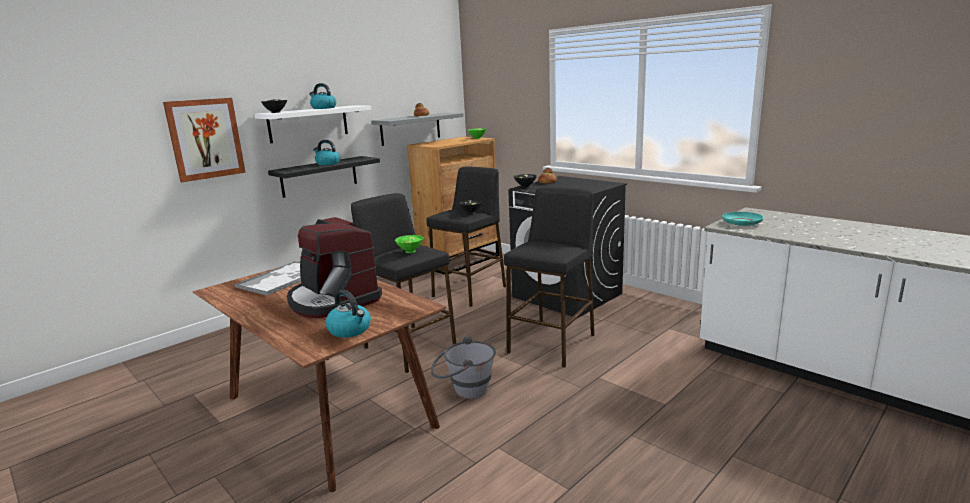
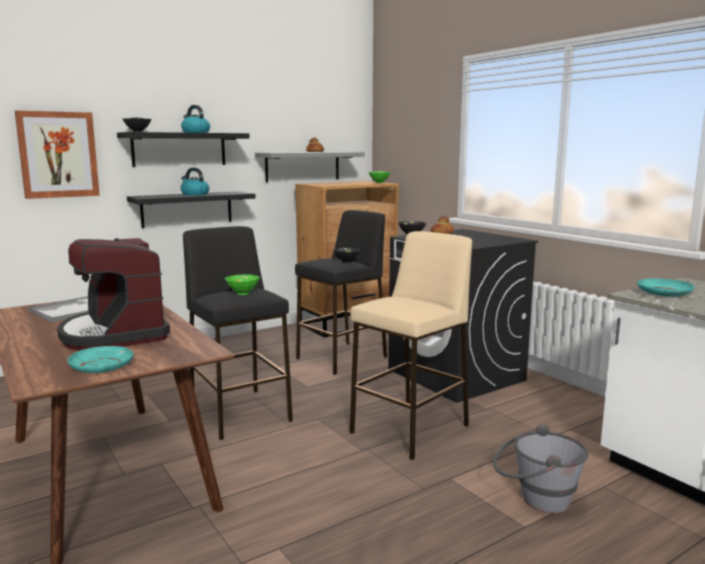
camera: 10 degrees right, 5 degrees down
white shelf [254,106,371,143] -> black shelf [117,132,250,167]
kettle [325,290,371,338] -> turquoise plate [68,346,133,373]
grey bucket [431,336,496,399] -> grey bucket moved to [493,424,589,513]
black stool [504,187,595,368] -> beige stool [350,231,472,460]

